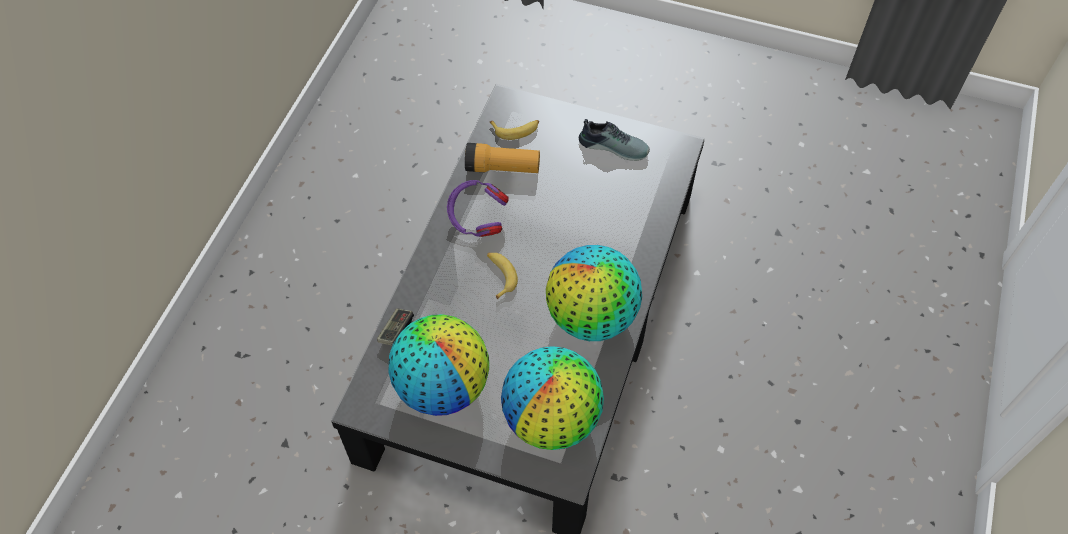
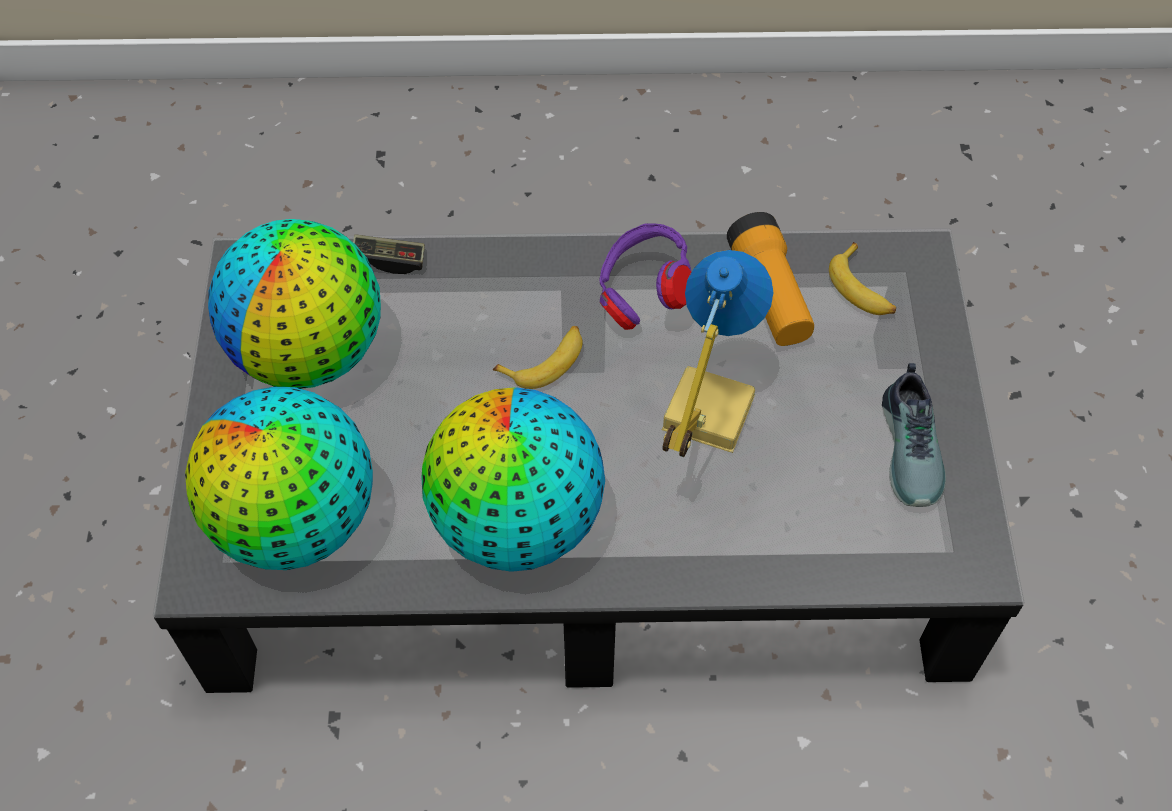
camera: 70 degrees right, 0 degrees up
none -> table lamp [662,250,774,457]

